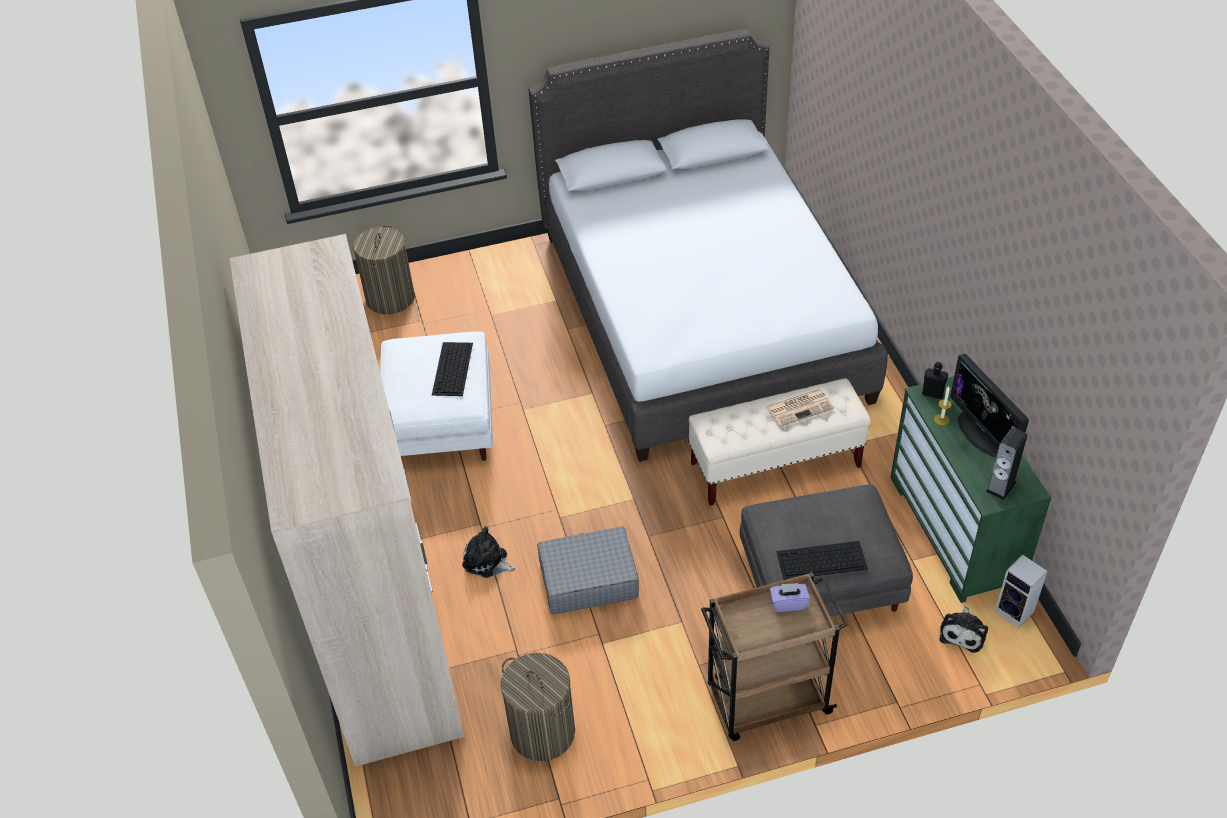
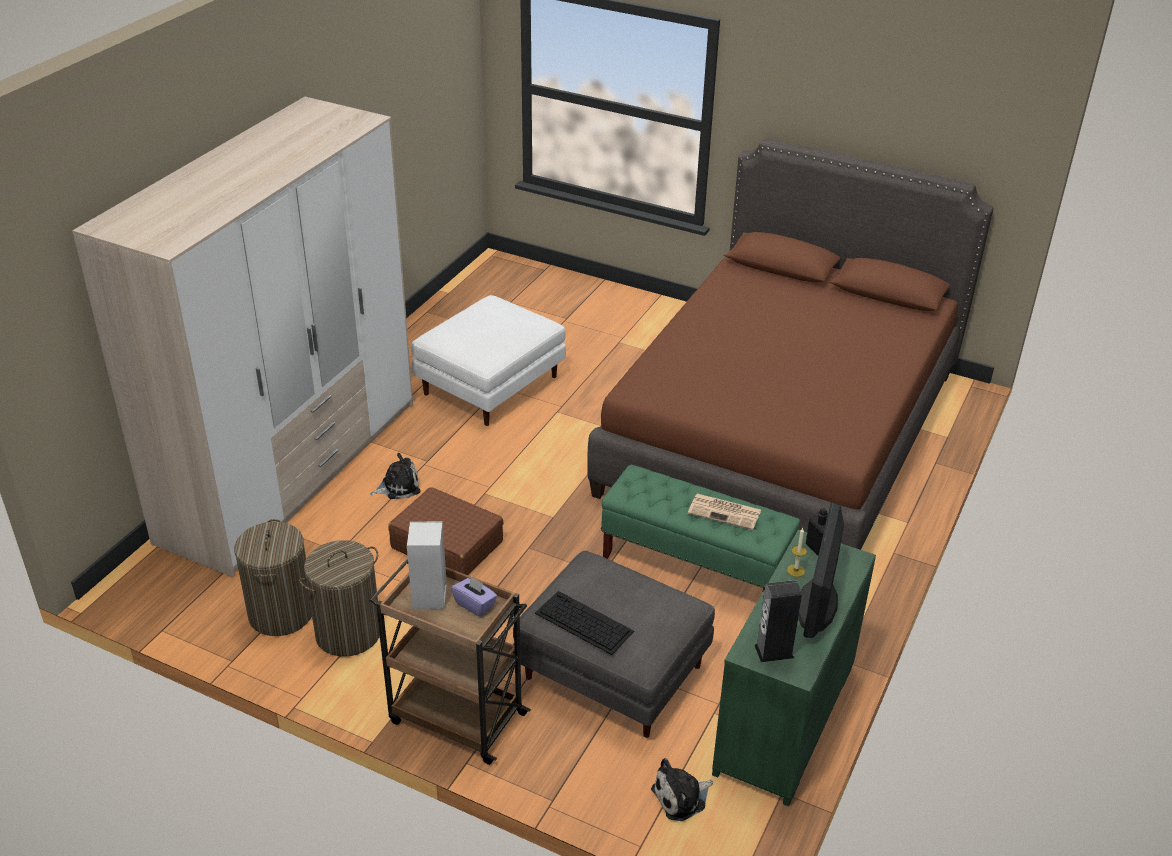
camera: 40 degrees right, 10 degrees down
laundry basket [353,225,415,314] -> laundry basket moved to [299,540,380,657]
keyboard [432,342,473,396] -> none
plush toy [462,526,515,578] -> plush toy turned 90 degrees clockwise [370,453,421,499]
white bed [528,29,888,462] -> brown bed [587,139,994,550]
grey suitcase [537,526,639,615] -> brown suitcase [388,487,504,575]
beige bench [688,378,871,505] -> green bench [601,465,800,593]
speaker [995,554,1047,628] -> speaker moved to [407,522,447,609]

